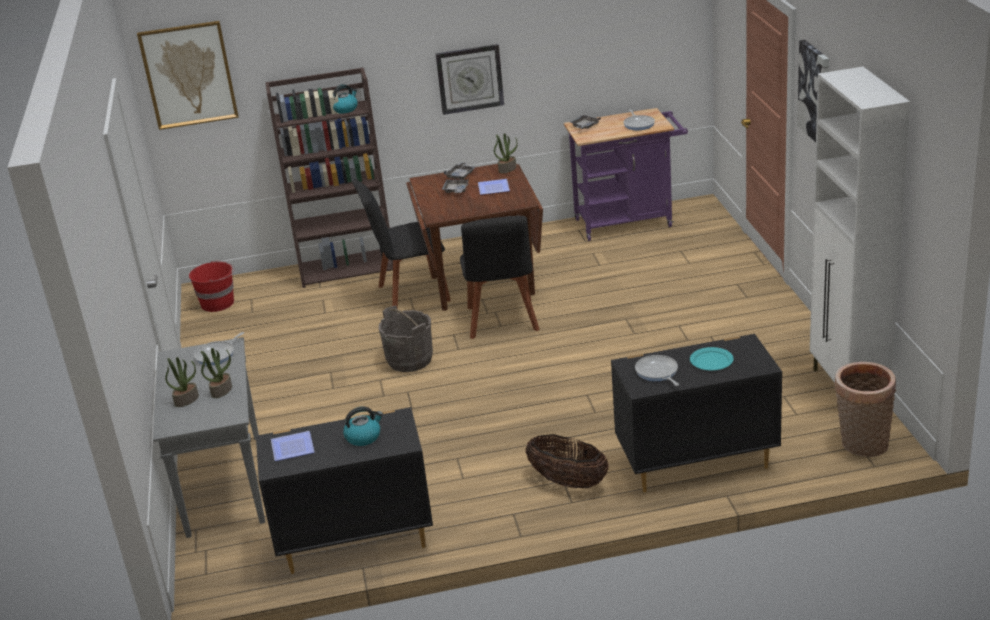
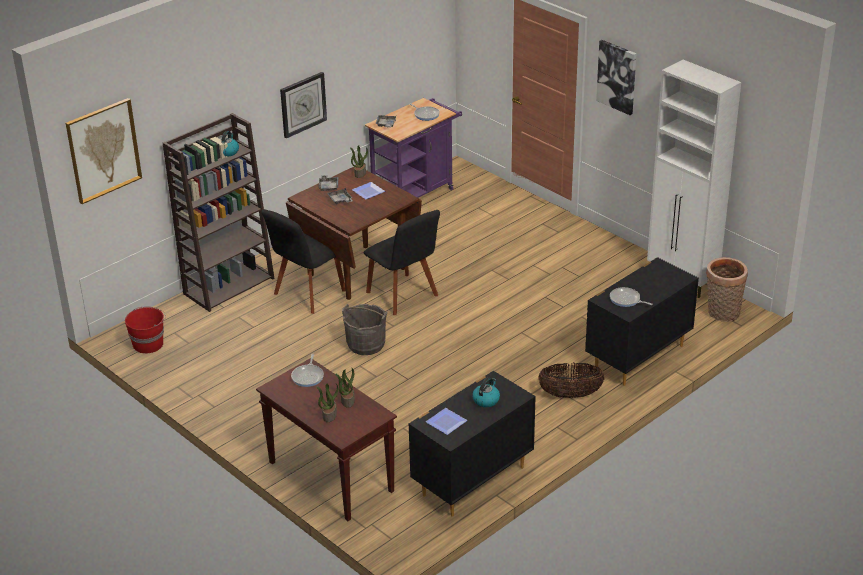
camera: 35 degrees left, 5 degrees up
grey console table [153,337,265,538] -> brown console table [256,358,397,521]
turquoise plate [690,347,734,370] -> none

